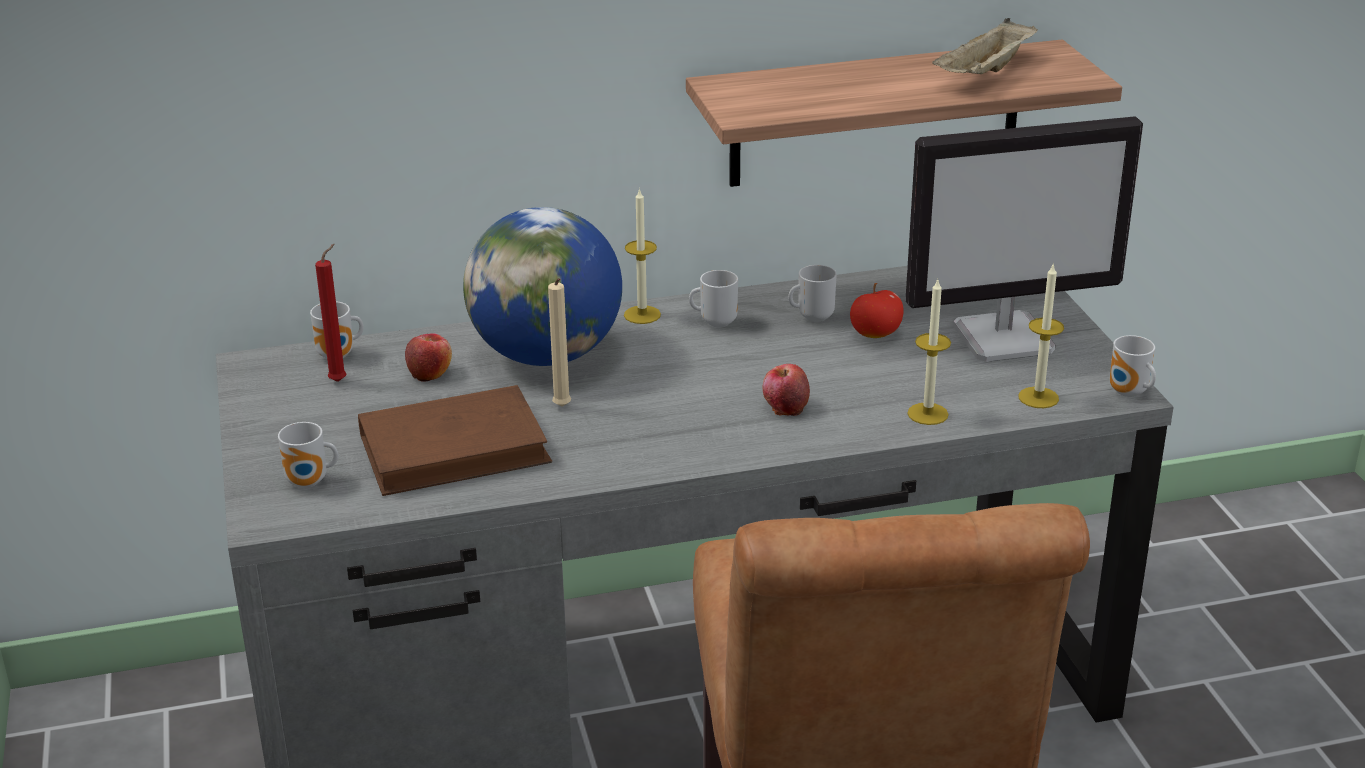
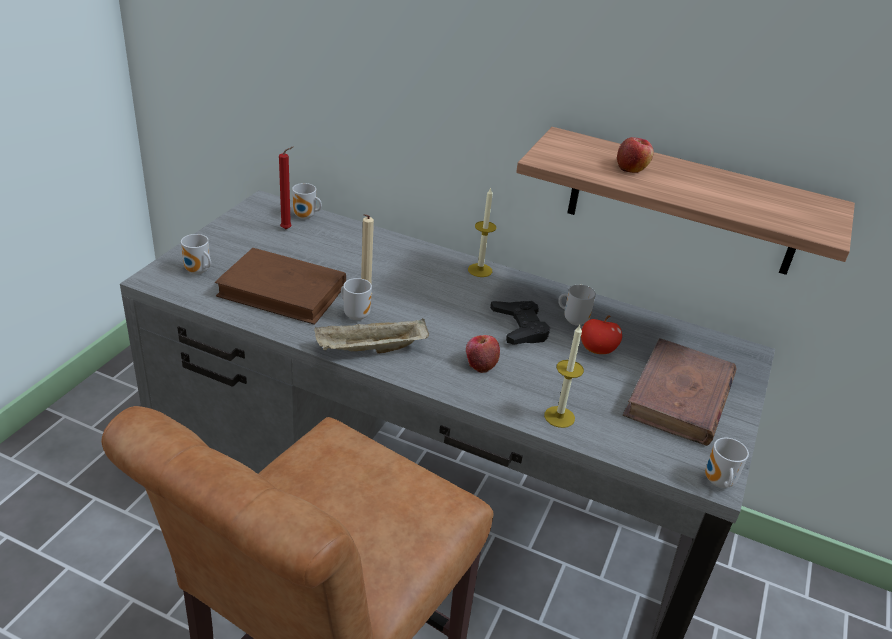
camera: 35 degrees right, 5 degrees up
apple [405,333,452,382] -> apple moved to [617,137,654,173]
globe [463,207,622,366] -> none
mug [689,270,738,327] -> mug moved to [341,278,372,320]
monitor [905,116,1143,362] -> brown book [623,338,737,446]
beige tray [932,18,1038,74] -> beige tray moved to [314,318,429,354]
candle [1018,263,1064,408] -> none
none -> black game controller [490,301,550,345]

